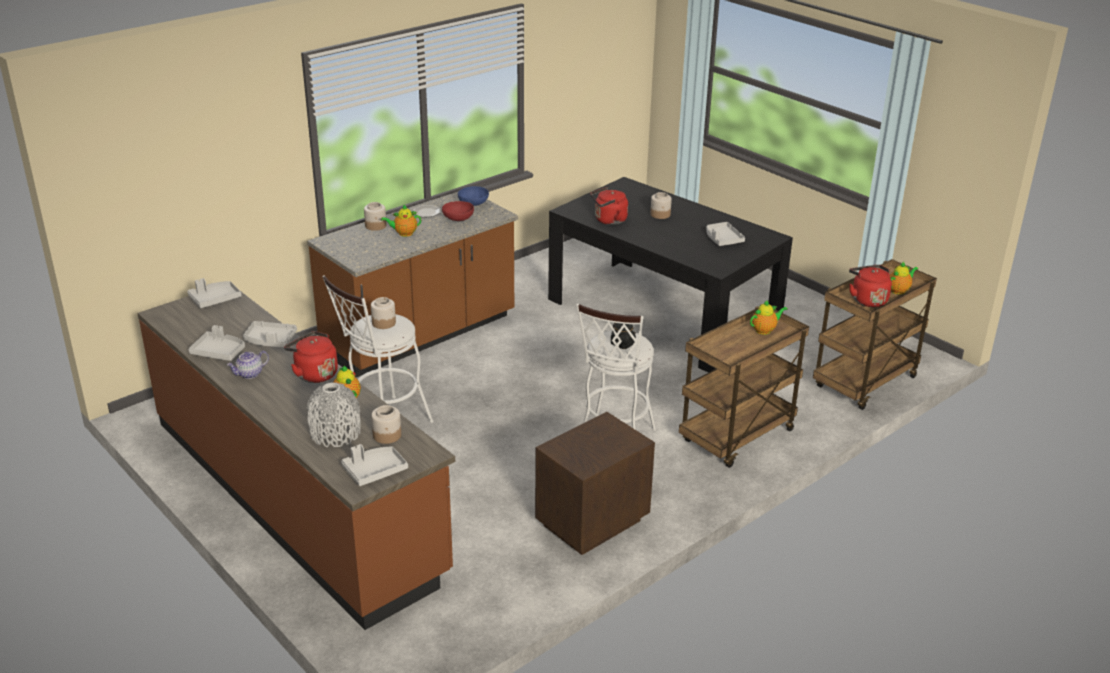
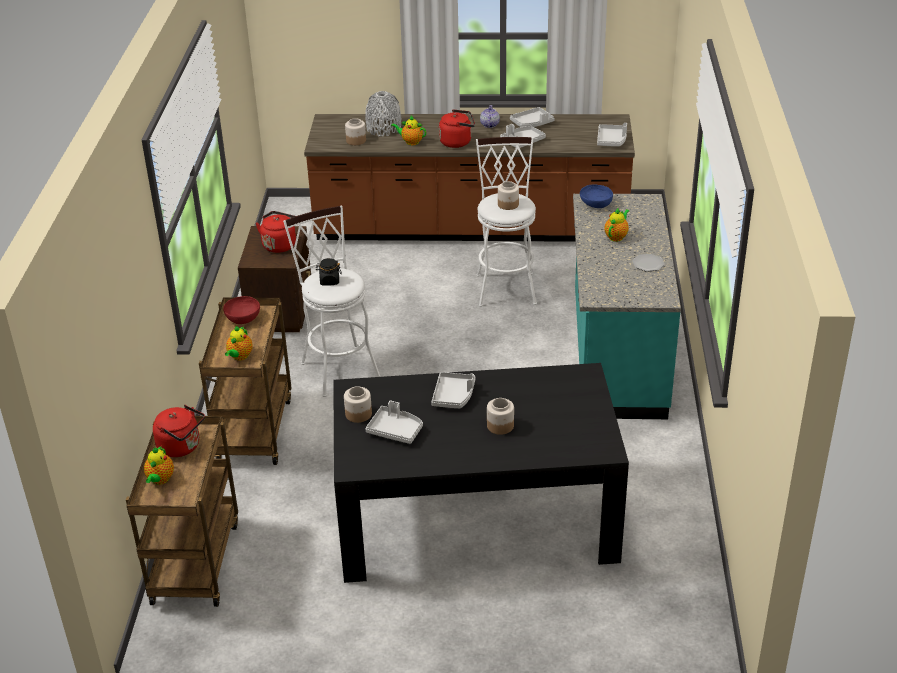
camera: 135 degrees right, 5 degrees up
brown counter [307,192,518,377] -> turquoise counter [573,194,681,419]
grey tray [341,444,408,486] -> grey tray moved to [431,372,476,408]
jar [364,202,387,231] -> jar moved to [344,386,372,423]
red bowl [442,201,474,221] -> red bowl moved to [223,296,260,324]
blue bowl [458,186,489,206] -> blue bowl moved to [580,184,613,208]
red kettle [590,187,628,225] -> red kettle moved to [256,211,296,253]

